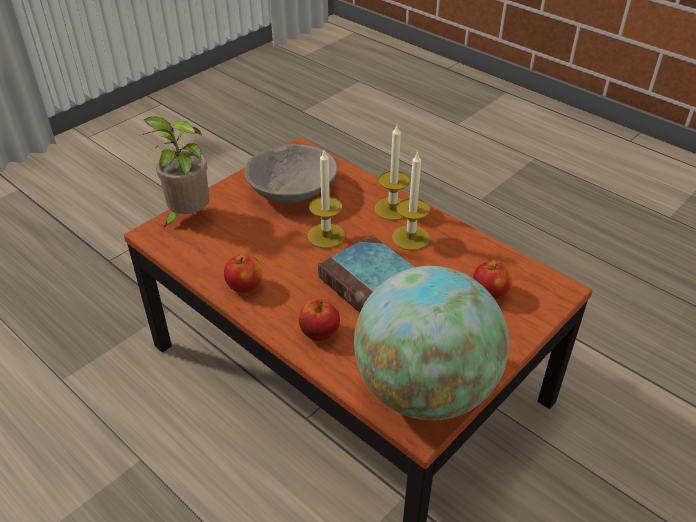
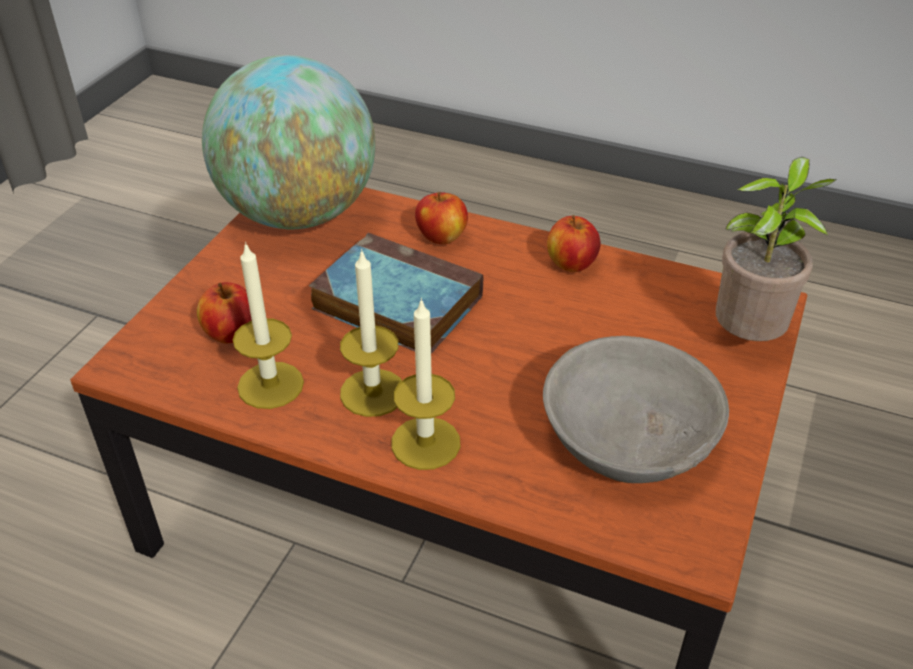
camera: 160 degrees right, 0 degrees up
candle [308,151,345,248] -> candle moved to [233,242,304,409]

